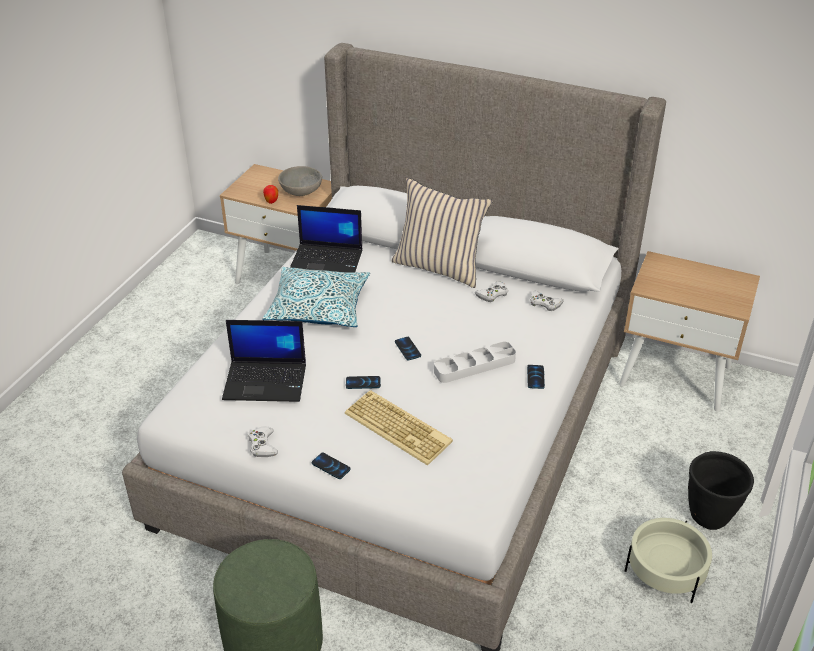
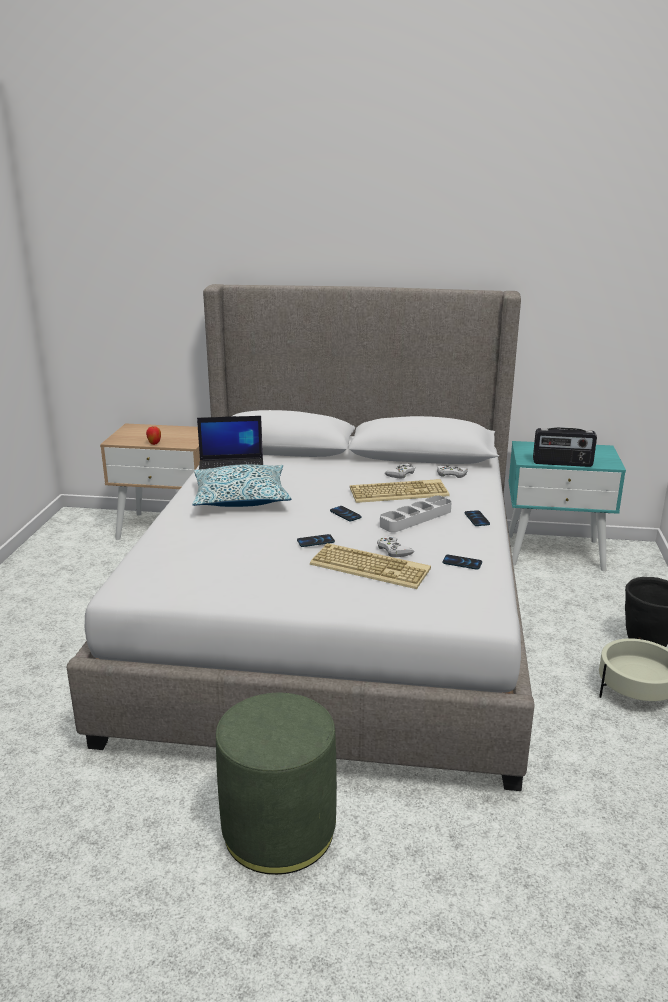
camera: 15 degrees left, 15 degrees down
laptop [222,320,306,402] -> none
white game controller [248,427,278,457] -> white game controller moved to [377,536,414,557]
grey bowl [278,166,322,196] -> none
phone [312,452,351,479] -> phone moved to [443,555,482,570]
beige pillow [392,178,493,288] -> none
beige nightstand [619,251,760,412] -> turquoise nightstand [508,441,626,571]
none -> keyboard [350,479,450,503]
none -> radio [533,427,597,467]

